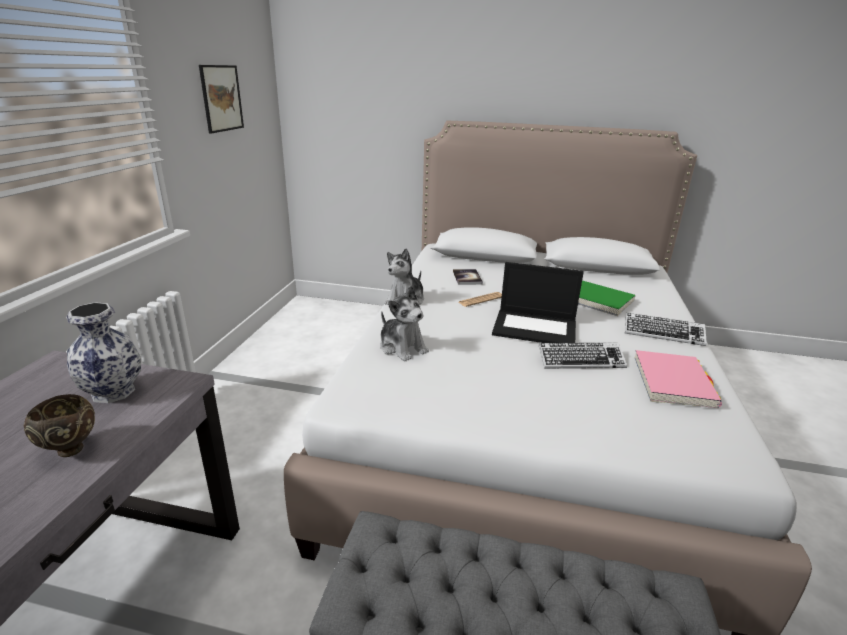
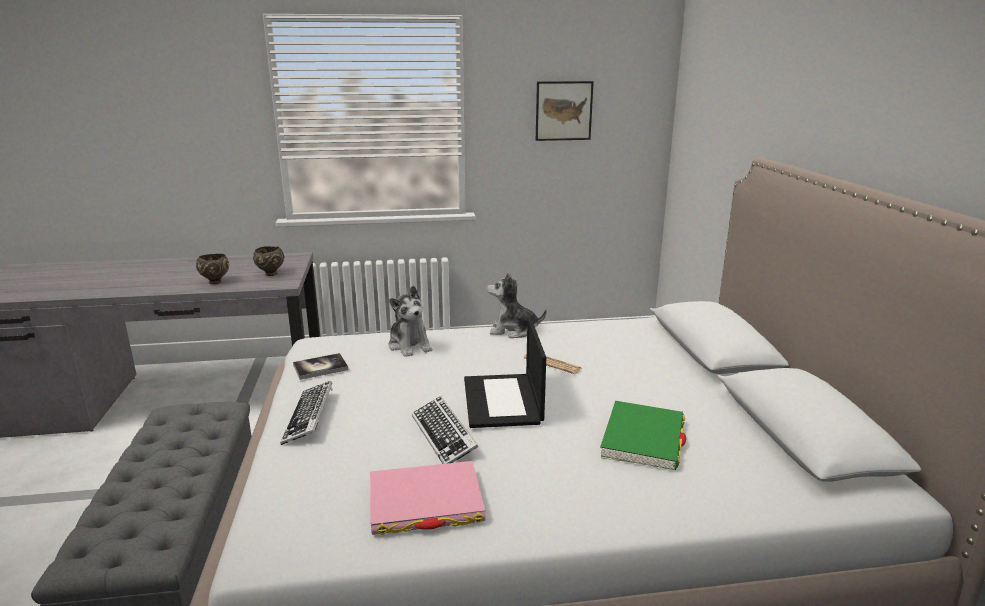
camera: 70 degrees right, 5 degrees down
vase [66,302,141,404] -> brown bowl [253,247,284,276]
plush toy [380,286,429,361] -> plush toy turned 60 degrees counterclockwise [389,286,433,357]
book [453,269,483,285] -> book moved to [293,353,348,380]
keyboard [625,313,707,346] -> keyboard moved to [280,381,333,445]

